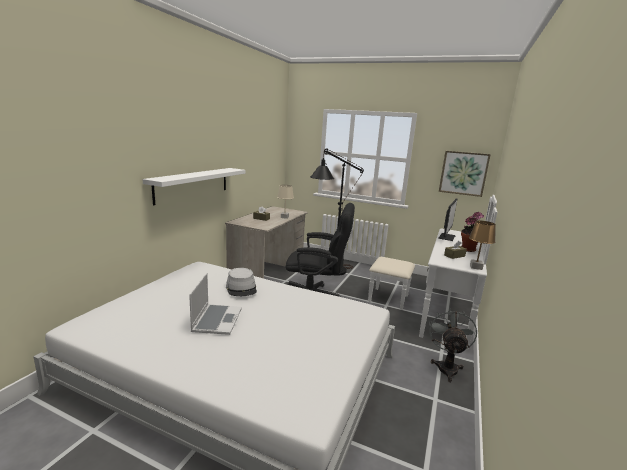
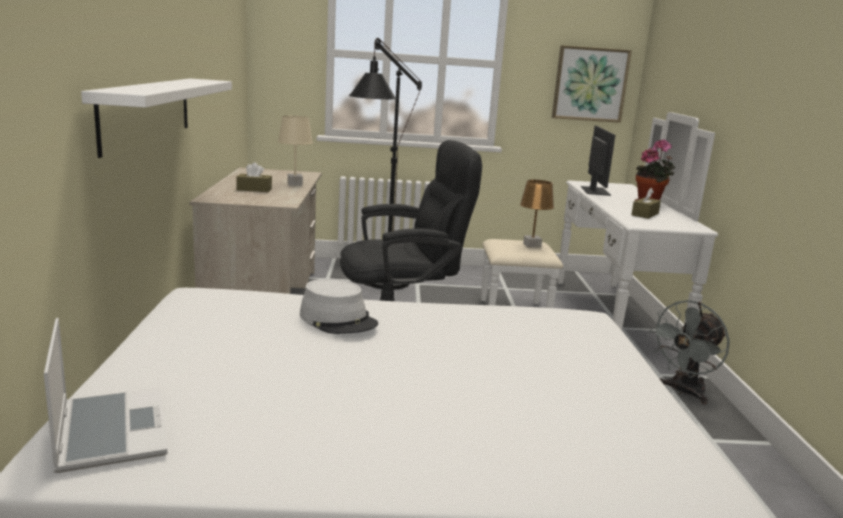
camera: 25 degrees left, 0 degrees up
laptop [189,273,242,335] -> laptop moved to [44,318,168,473]
grey fan [429,308,477,382] -> grey fan turned 120 degrees counterclockwise [649,300,730,404]
brown table lamp [469,221,496,270] -> brown table lamp moved to [520,180,554,248]

